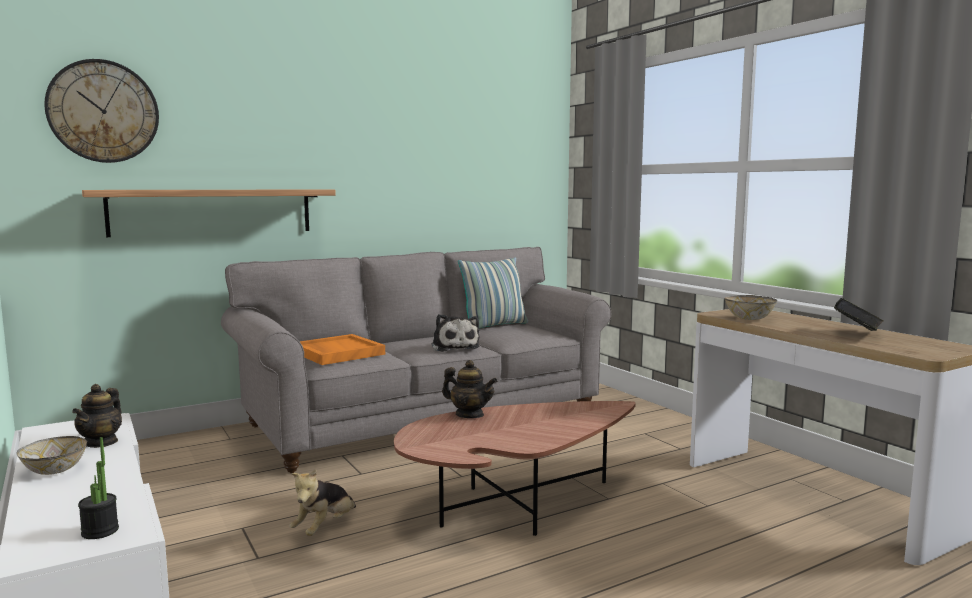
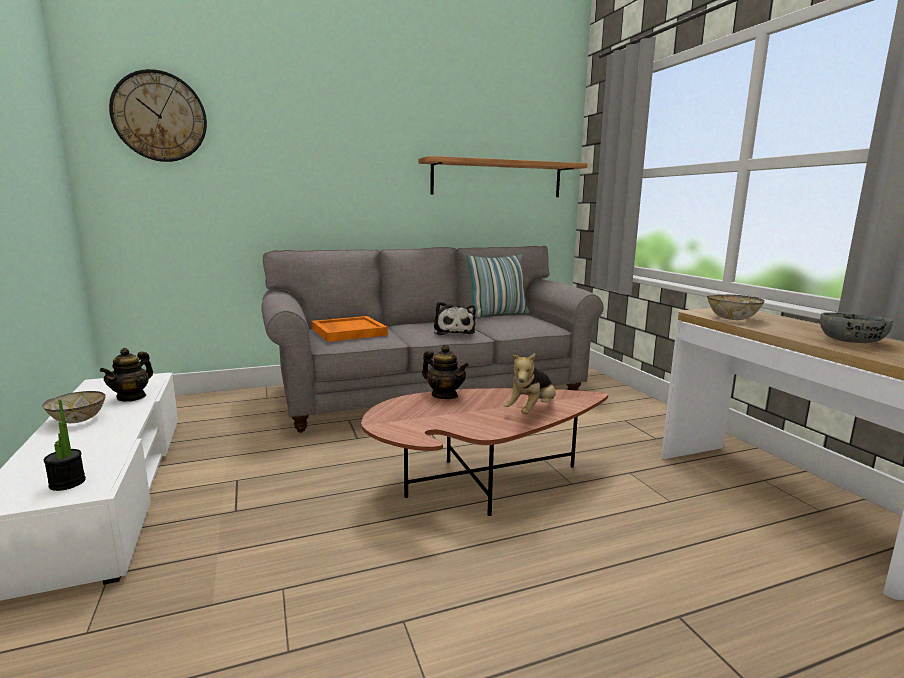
camera: 10 degrees right, 5 degrees up
shelf [82,190,336,237] -> shelf moved to [419,156,588,197]
plush toy [289,469,356,536] -> plush toy moved to [504,353,556,414]
book [834,298,884,331] -> grey bowl [820,312,893,343]

